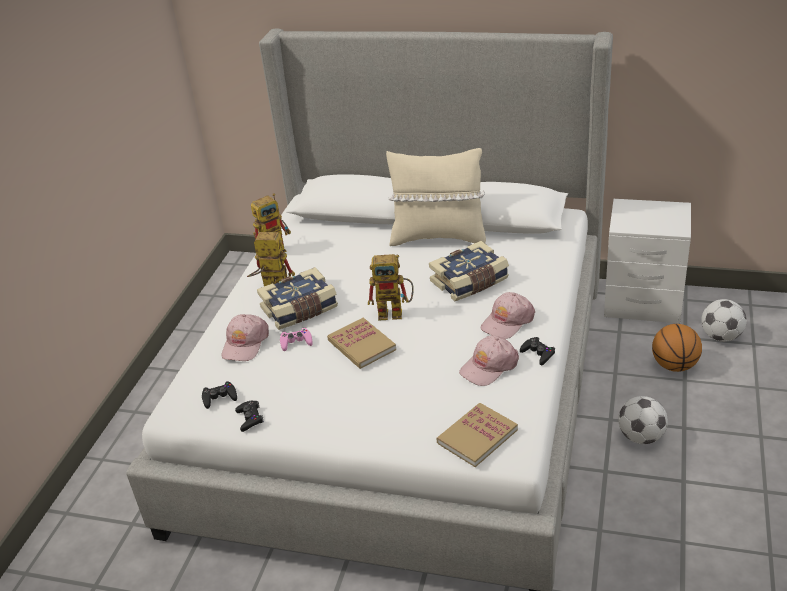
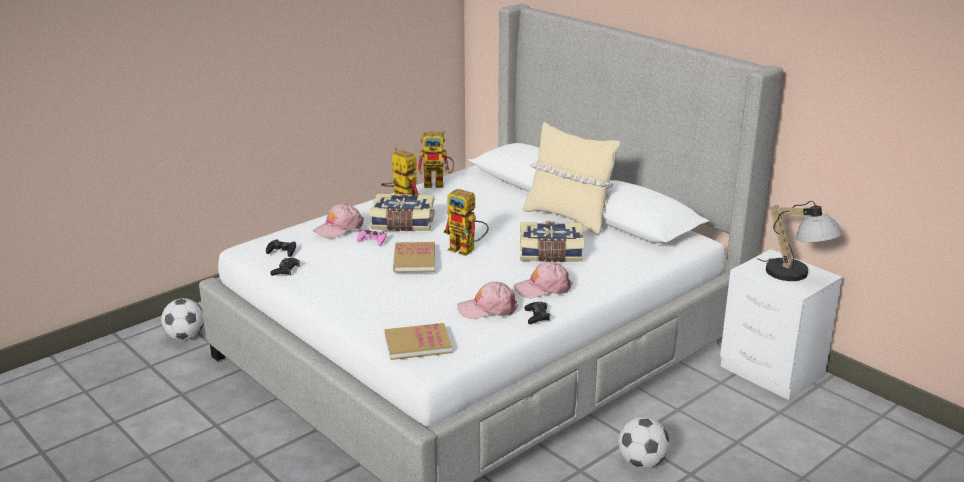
camera: 30 degrees right, 10 degrees down
basketball [652,324,702,372] -> none
football [701,299,747,342] -> football moved to [161,298,204,340]
none -> table lamp [757,201,842,281]

